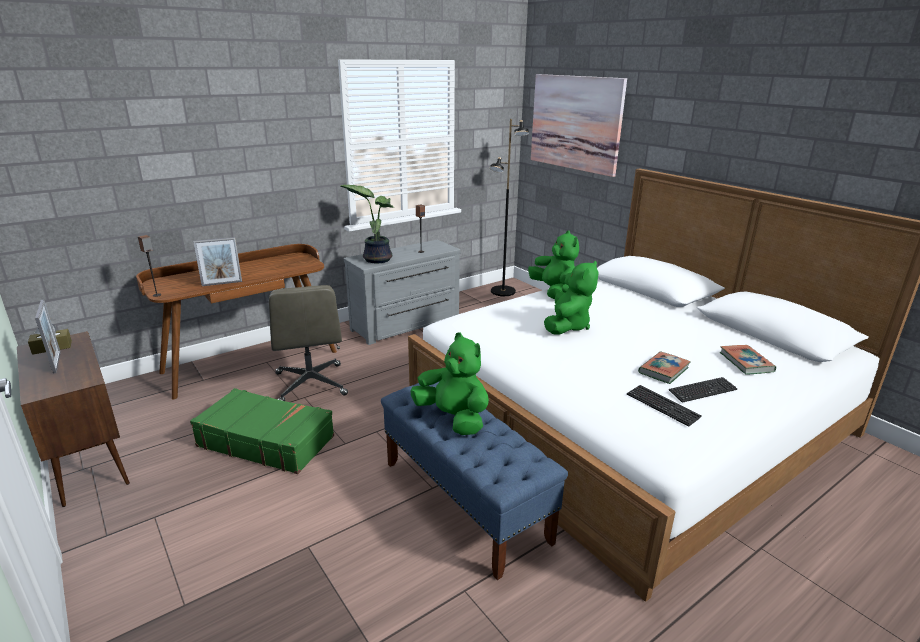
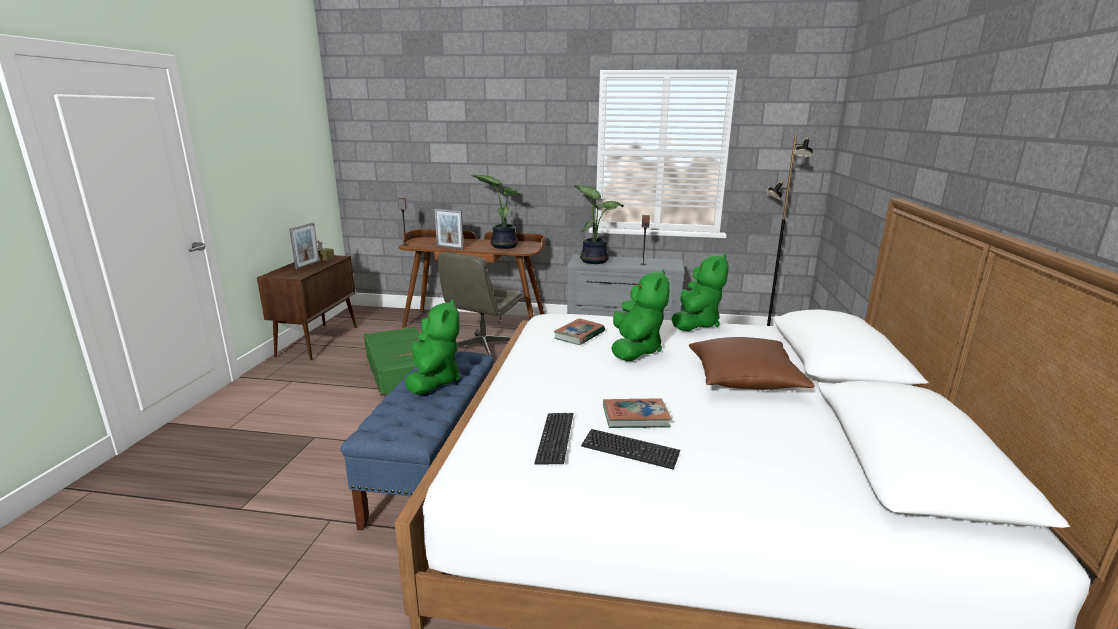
camera: 45 degrees right, 5 degrees down
picture [531,74,627,177] -> none
green plush toy [544,260,599,335] -> green plush toy turned 60 degrees counterclockwise [611,269,669,361]
book [720,345,776,374] -> book moved to [554,318,605,345]
none -> potted plant [471,175,520,249]
none -> brown pillow [689,337,815,390]

